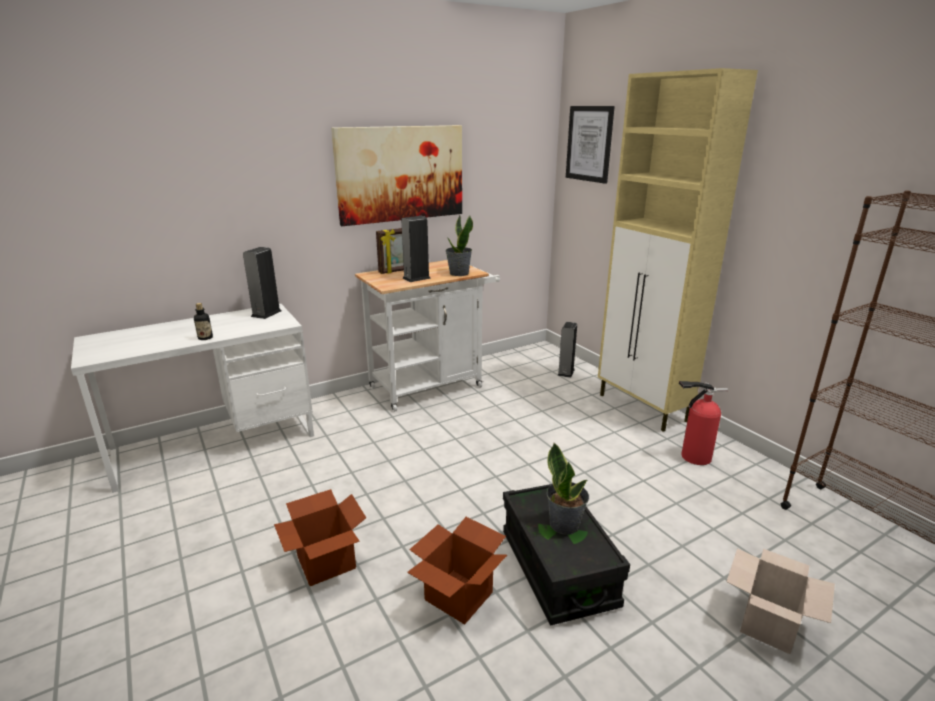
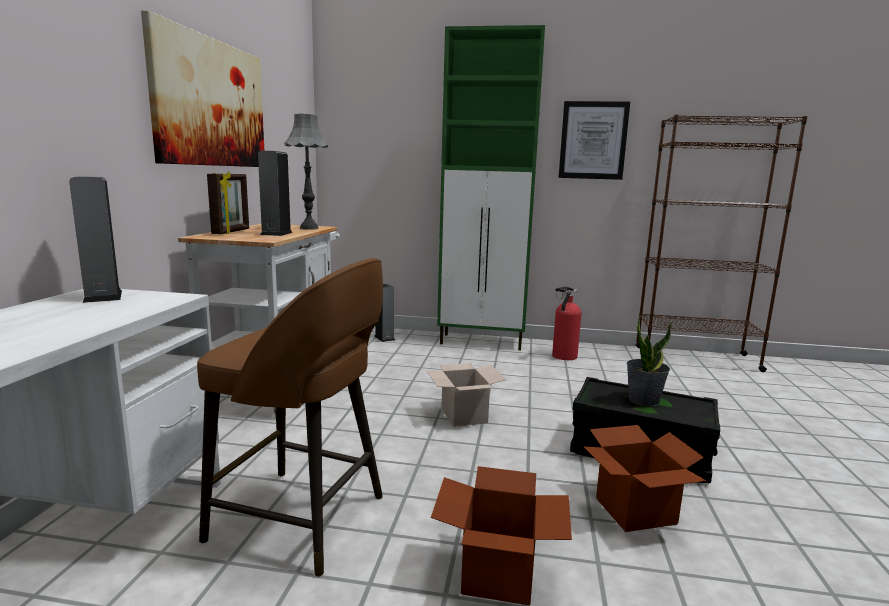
camera: 50 degrees left, 10 degrees down
bottle [194,303,213,340] -> none
potted plant [445,214,473,276] -> grey table lamp [284,114,329,230]
picture [566,106,615,184] -> picture moved to [558,101,630,180]
beige cabinet [598,68,758,432] -> green cabinet [437,25,545,350]
cardboard box [727,548,835,654] -> cardboard box moved to [426,363,506,427]
none -> brown stool [197,258,383,577]

